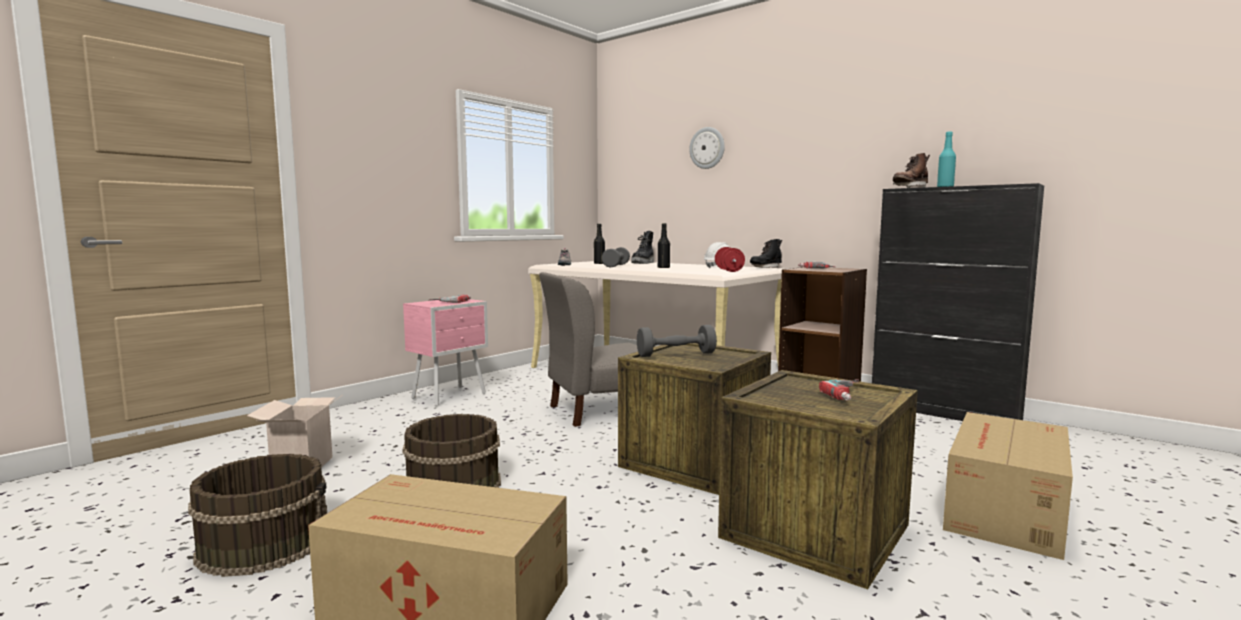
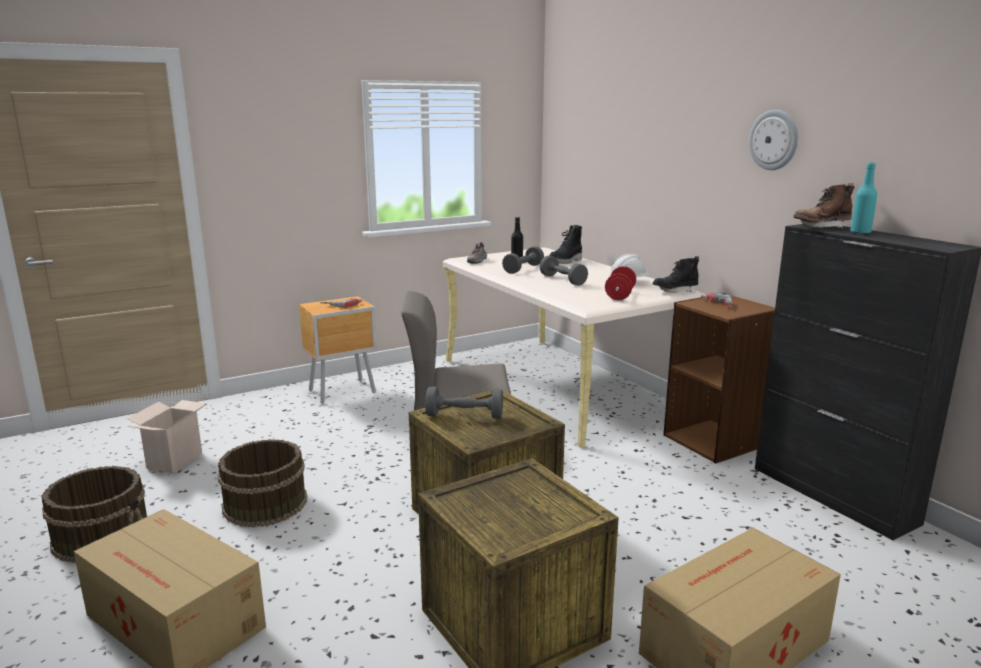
camera: 20 degrees right, 10 degrees up
pink nightstand [403,299,488,407] -> brown nightstand [299,296,377,404]
black bottle [658,223,670,268] -> grey dumbbell [540,255,588,286]
wall clock [689,127,725,169] -> wall clock moved to [749,110,798,170]
power drill [819,379,859,400] -> none

